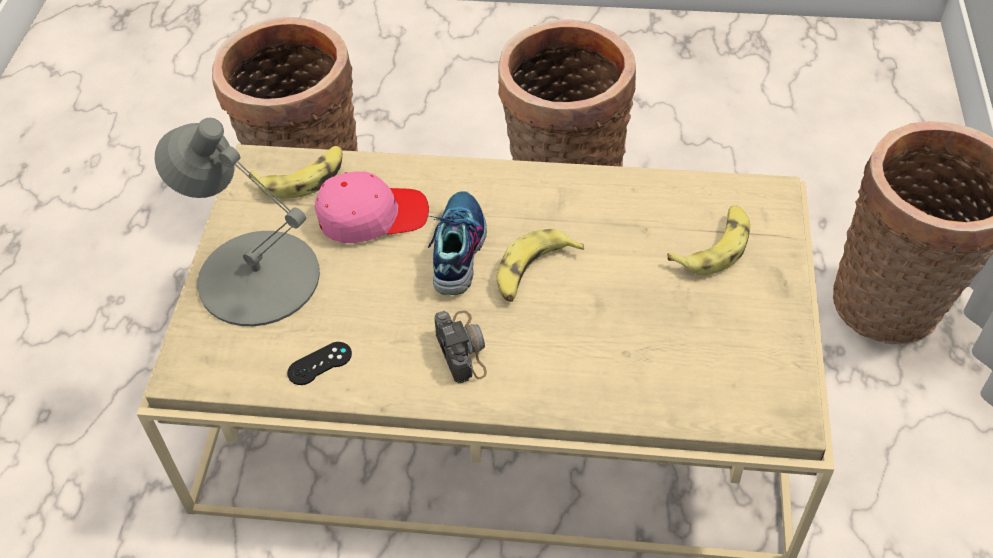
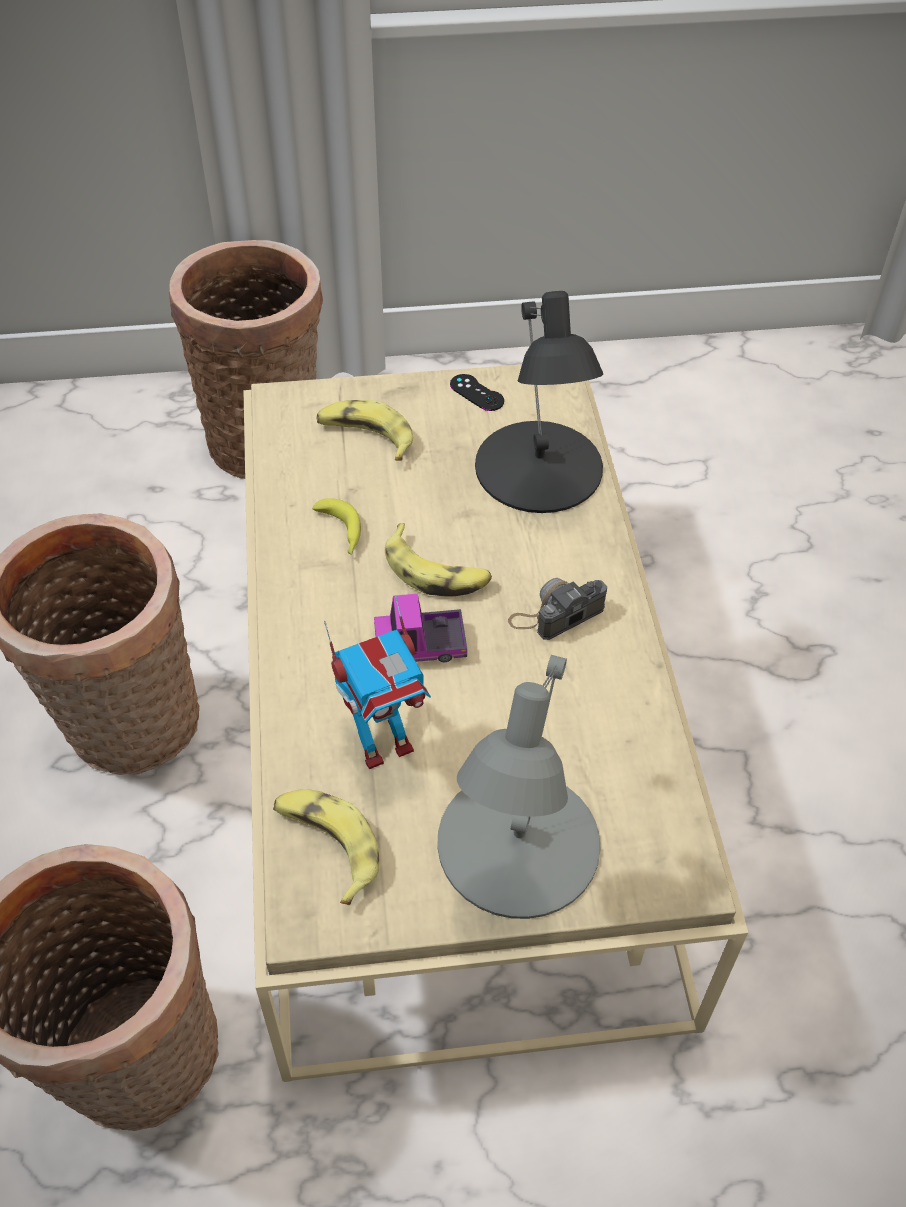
camera: 105 degrees left, 0 degrees up
black game controller [287,342,352,385] -> black game controller moved to [450,374,504,411]
pink cap [315,171,429,243] -> toy robot [324,595,431,769]
shoe [427,191,487,295] -> toy truck [374,594,467,662]
none -> banana [312,498,361,555]
none -> black table lamp [475,291,603,513]

